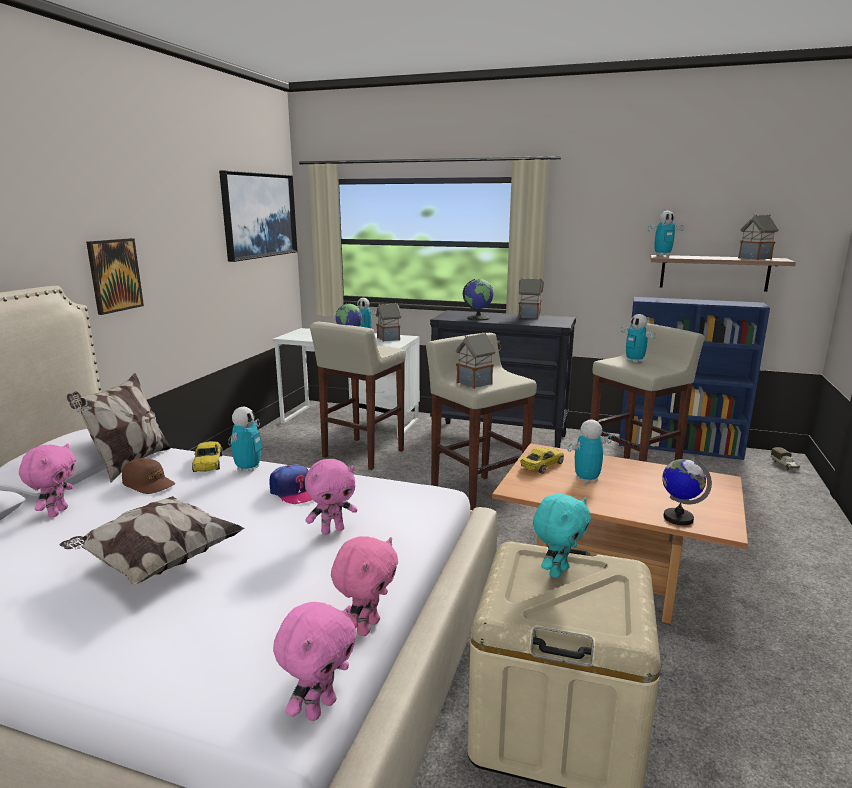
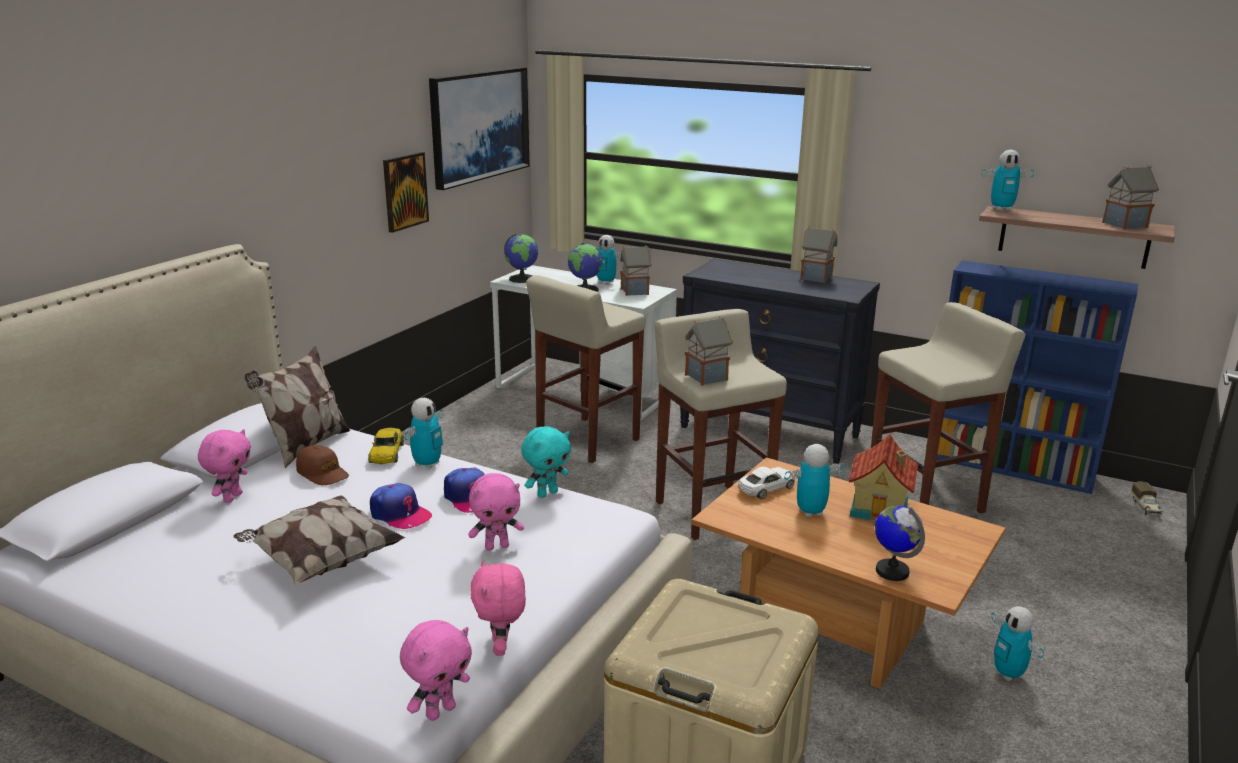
camera: 10 degrees right, 5 degrees up
picture [86,238,144,315] -> picture moved to [383,152,429,233]
pink plush toy [331,536,398,636] -> pink plush toy turned 135 degrees clockwise [470,560,526,656]
globe [463,279,493,321] -> globe moved to [504,234,538,283]
yellow toy car [520,447,564,473] -> white toy car [738,466,795,499]
turquoise plush toy [533,494,591,578] -> turquoise plush toy moved to [521,426,571,498]
toy robot [621,314,656,363] -> toy robot moved to [991,606,1044,681]
none -> cap [370,483,432,529]
none -> toy house [849,434,918,522]

